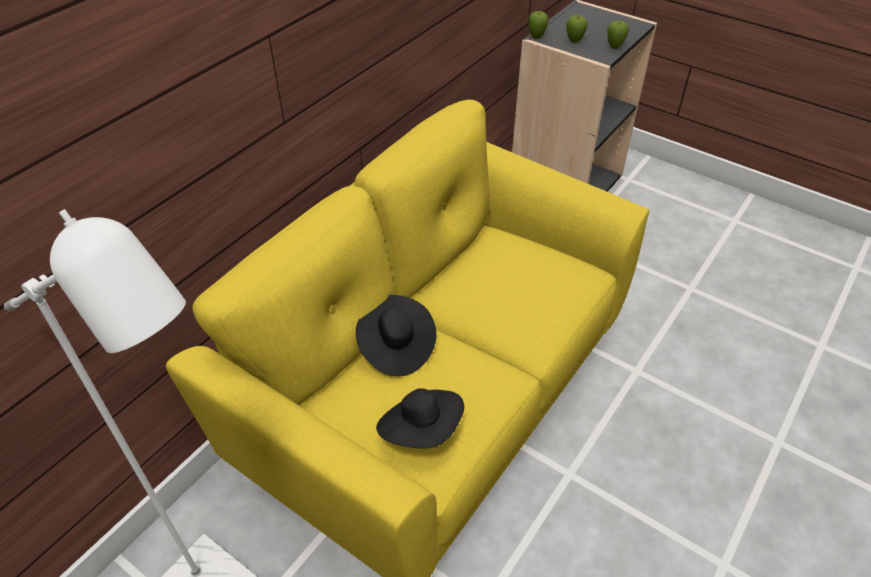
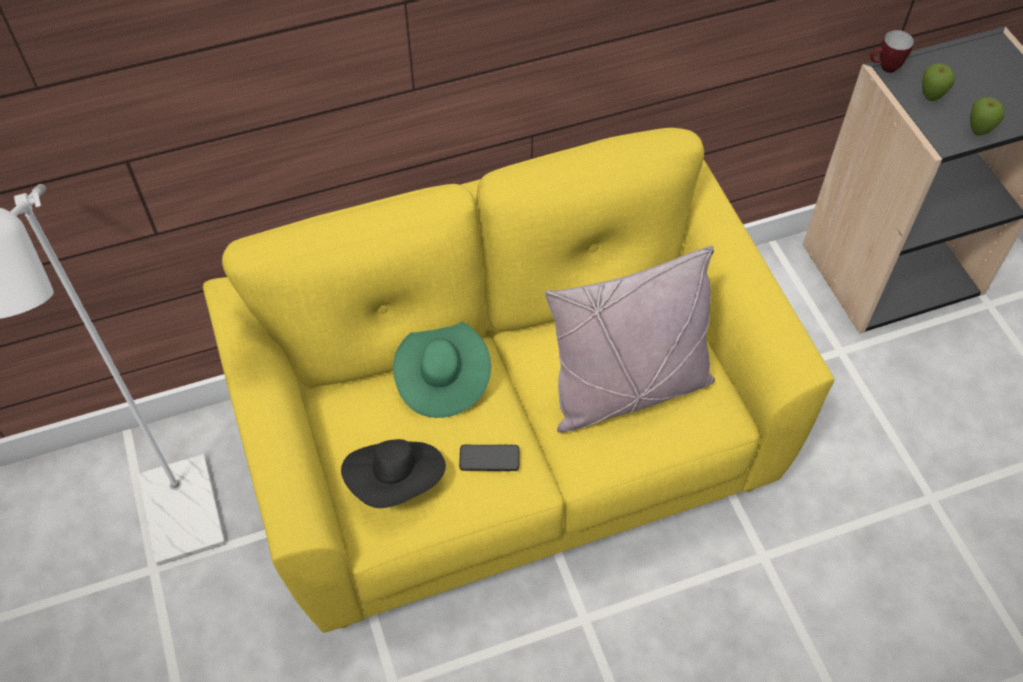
camera: 35 degrees right, 10 degrees up
black hat [356,295,436,376] -> green hat [393,322,491,418]
apple [528,11,549,39] -> mug [870,30,914,73]
none -> phone [459,444,520,471]
none -> purple pillow [545,245,715,433]

